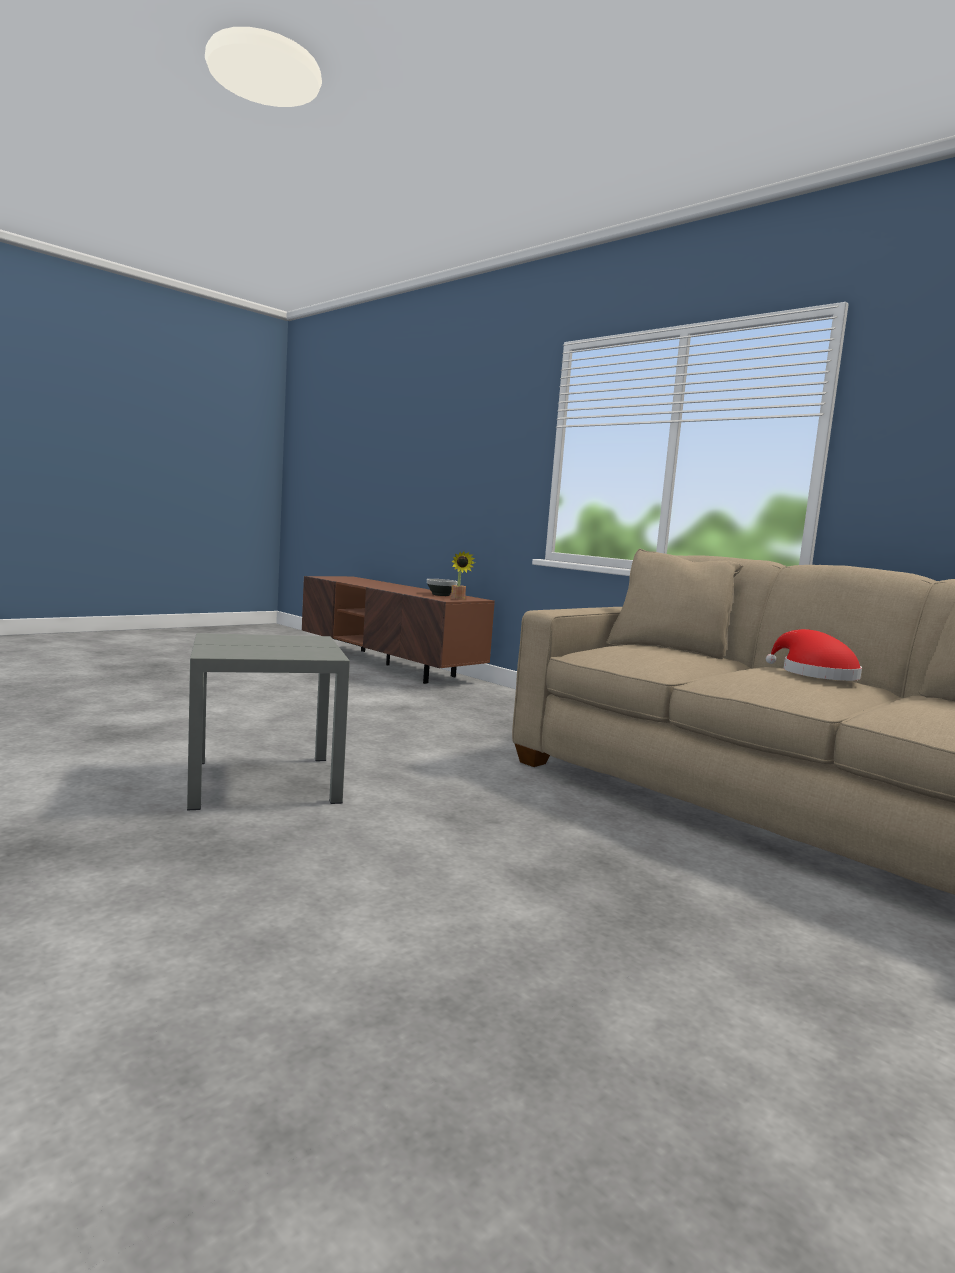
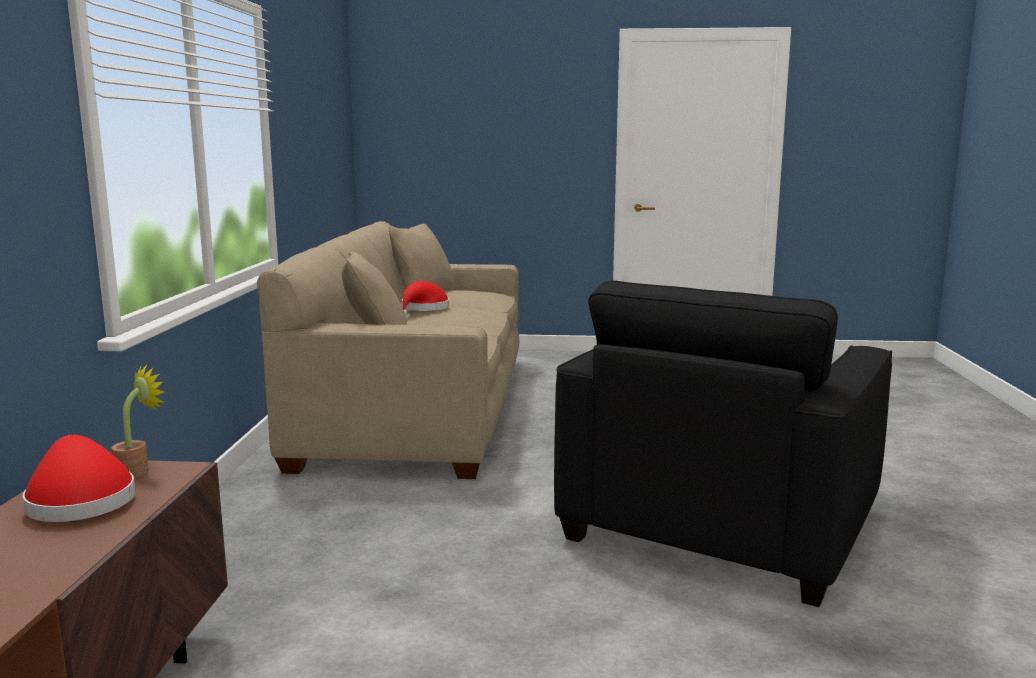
camera: 130 degrees left, 5 degrees up
grey side table [187,633,350,810] -> black armchair [554,280,892,607]
bowl [427,579,458,596] -> red hat [22,435,136,522]

